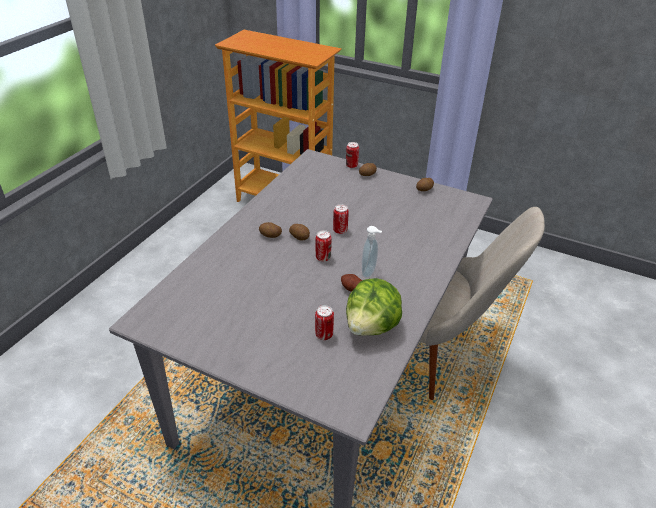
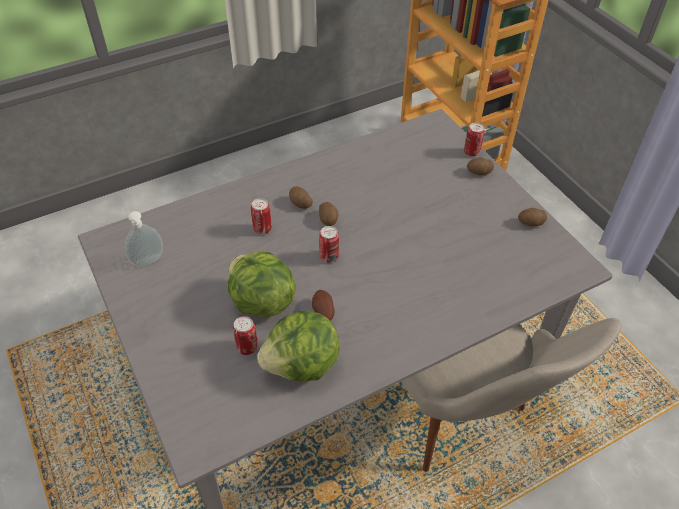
camera: 35 degrees right, 10 degrees up
can [333,204,349,234] -> can moved to [251,198,272,234]
soap dispenser [362,226,382,278] -> soap dispenser moved to [125,211,163,267]
none -> lettuce [228,252,295,318]

